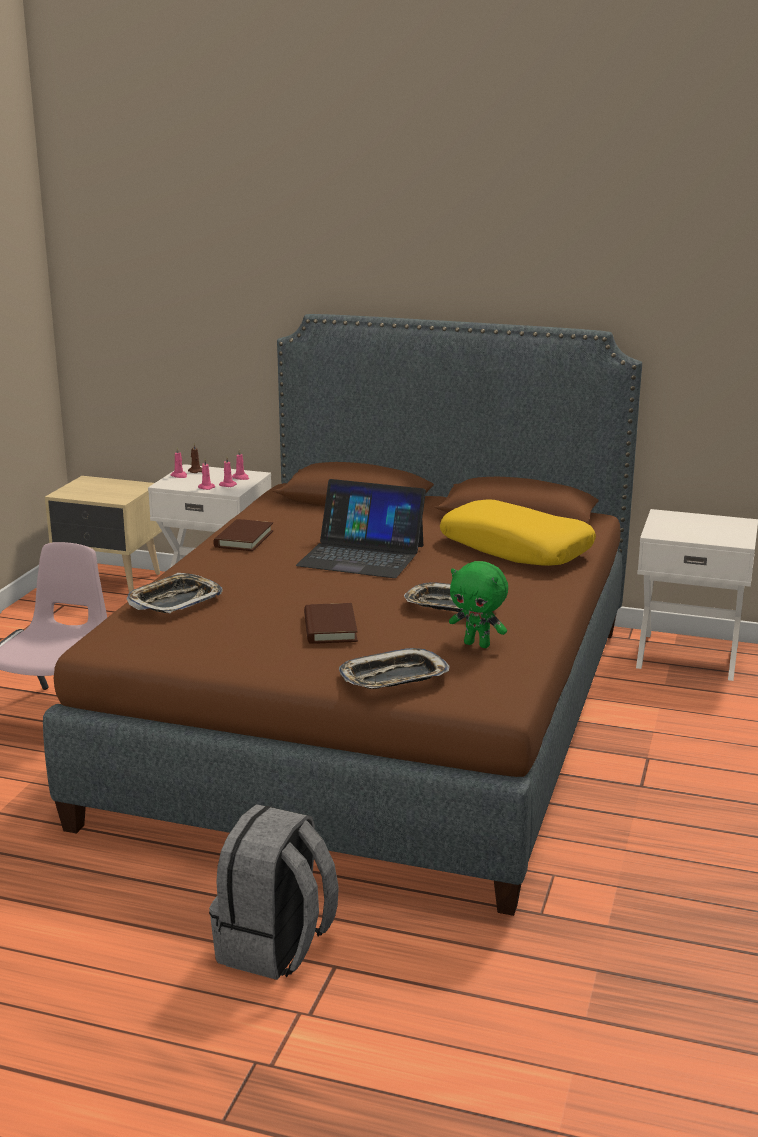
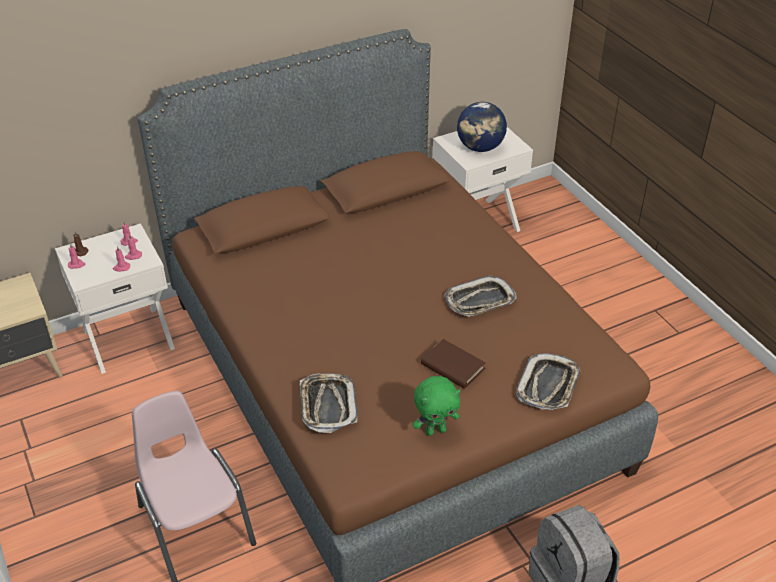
camera: 45 degrees left, 20 degrees up
brown book [213,519,273,551] -> none
laptop [296,479,426,578] -> none
yellow pillow [440,499,596,566] -> none
green plush toy [449,561,508,648] -> green plush toy moved to [413,376,461,436]
none -> globe [457,102,507,152]

